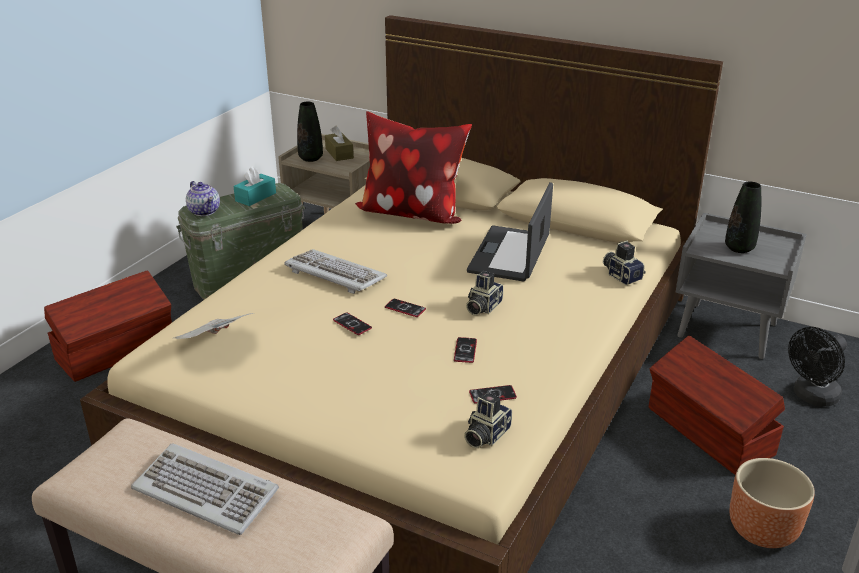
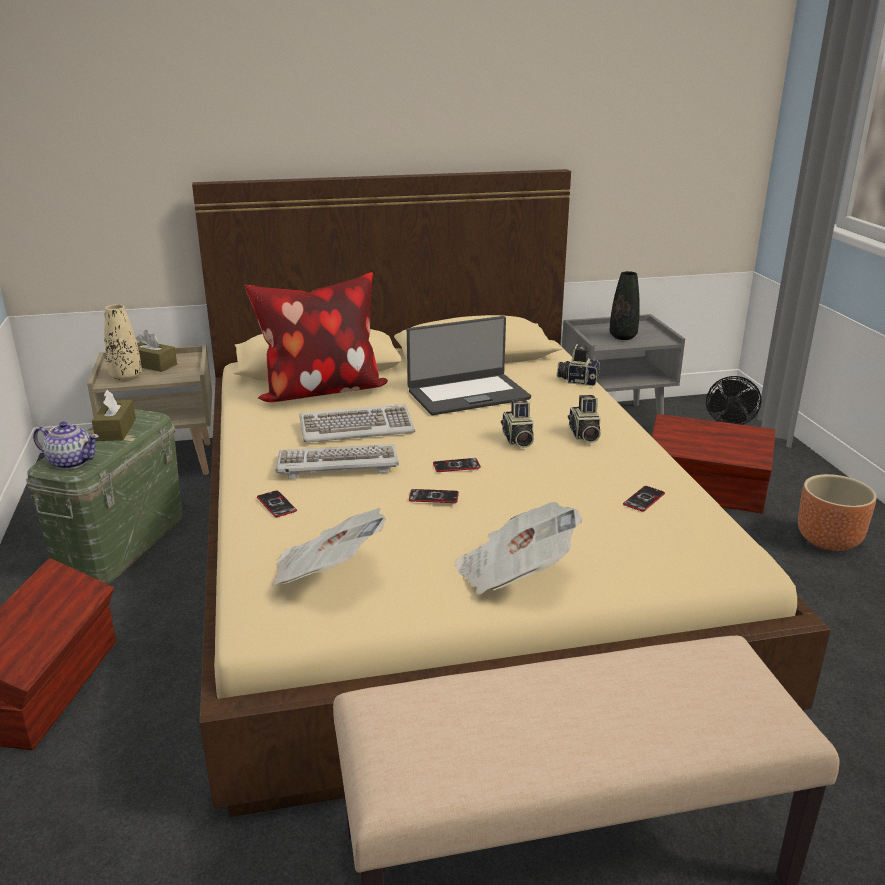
camera: 40 degrees left, 5 degrees down
keyboard [131,443,279,535] -> keyboard moved to [299,404,415,442]
turquoise tissue box [233,166,276,206] -> brown tissue box [92,390,136,441]
black vase [297,101,323,162] -> beige vase [104,304,142,381]
phone [454,337,477,363] -> phone moved to [257,490,297,517]
camera [464,392,512,448] -> camera moved to [568,395,601,443]
laptop [467,182,553,282] -> laptop turned 90 degrees counterclockwise [407,316,531,415]
none -> newspaper [455,502,582,595]

